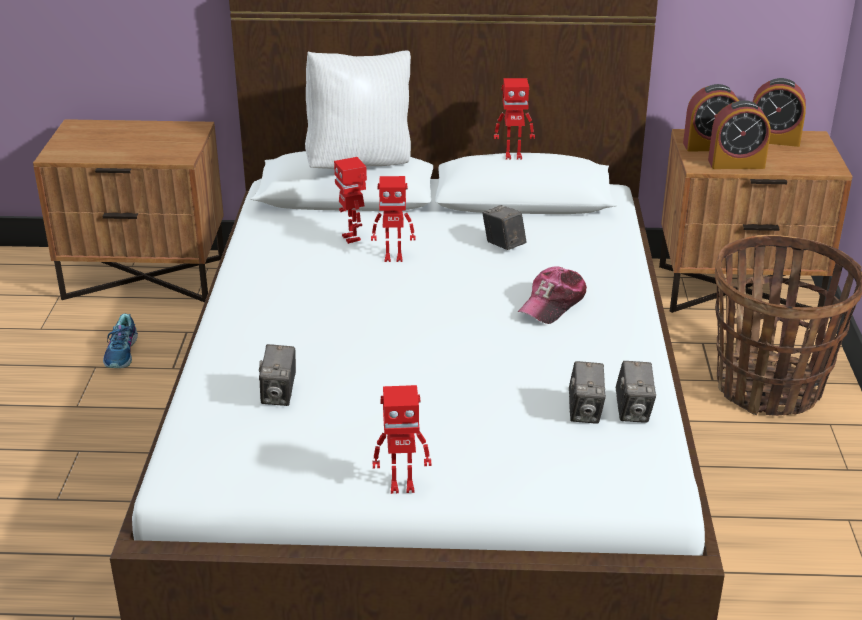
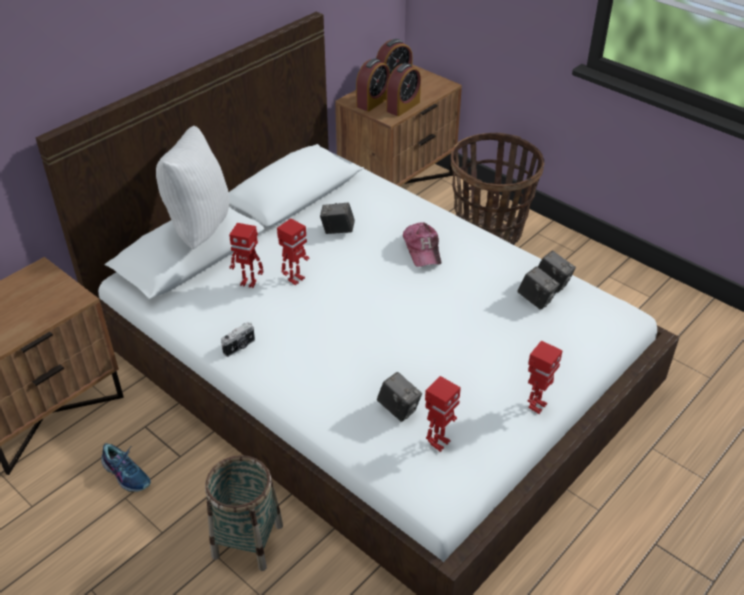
camera: 50 degrees left, 10 degrees up
toy robot [494,78,535,159] -> toy robot moved to [425,376,461,452]
none -> basket [205,455,283,571]
none -> camera [221,322,255,357]

